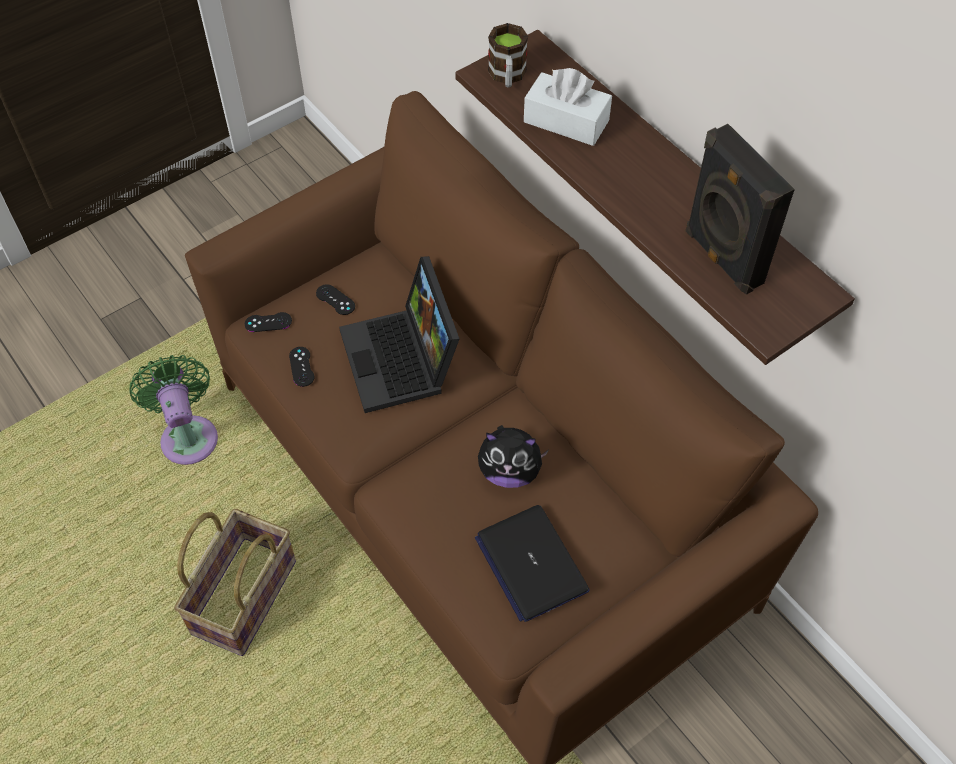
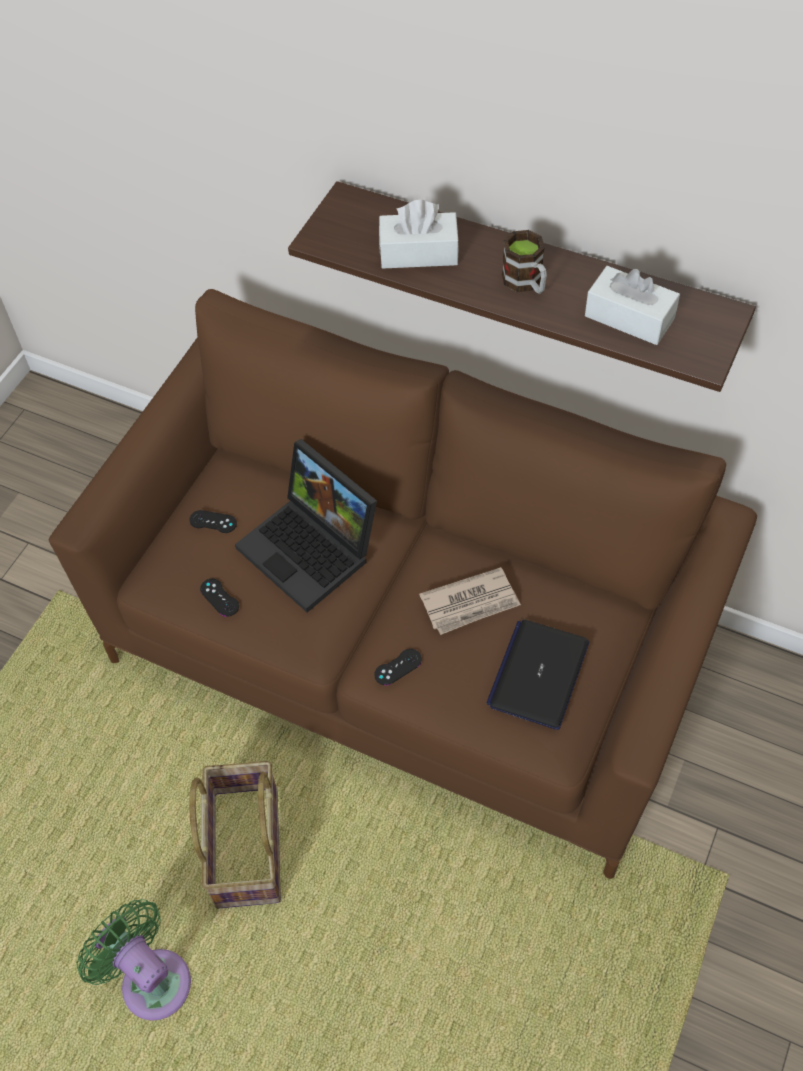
camera: 25 degrees left, 0 degrees up
green fan [129,355,218,465] -> green fan moved to [77,899,191,1021]
black game controller [245,312,292,332] -> black game controller moved to [374,649,422,685]
laptop [475,505,590,622] -> laptop turned 75 degrees clockwise [486,620,589,730]
plush toy [478,425,549,488] -> newspaper [419,567,521,635]
mug [488,23,528,88] -> mug moved to [502,230,547,294]
black speaker [686,124,795,295] -> white tissue box [585,266,680,345]

